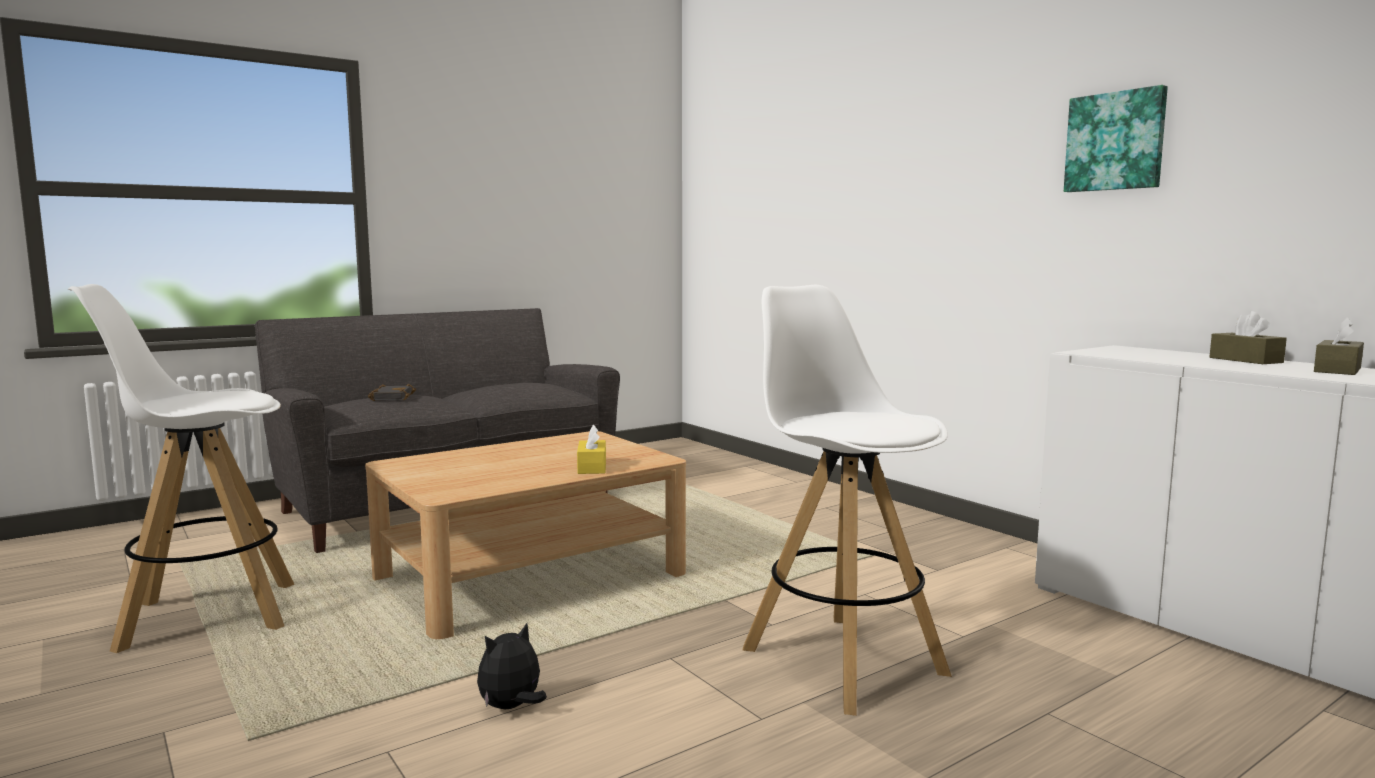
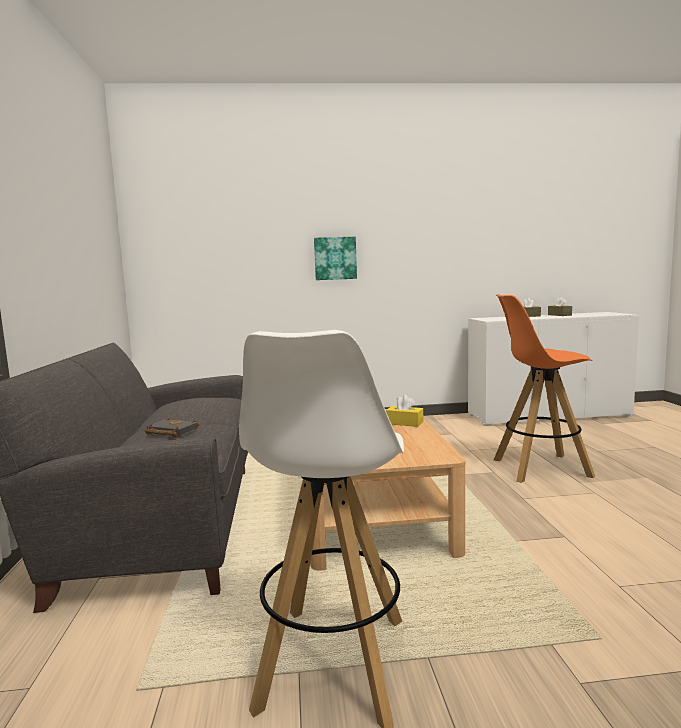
camera: 60 degrees left, 0 degrees up
plush toy [477,623,547,709] -> none
white stool [743,285,952,716] -> orange stool [494,294,595,483]
picture [1064,85,1168,192] -> picture moved to [314,237,357,280]

